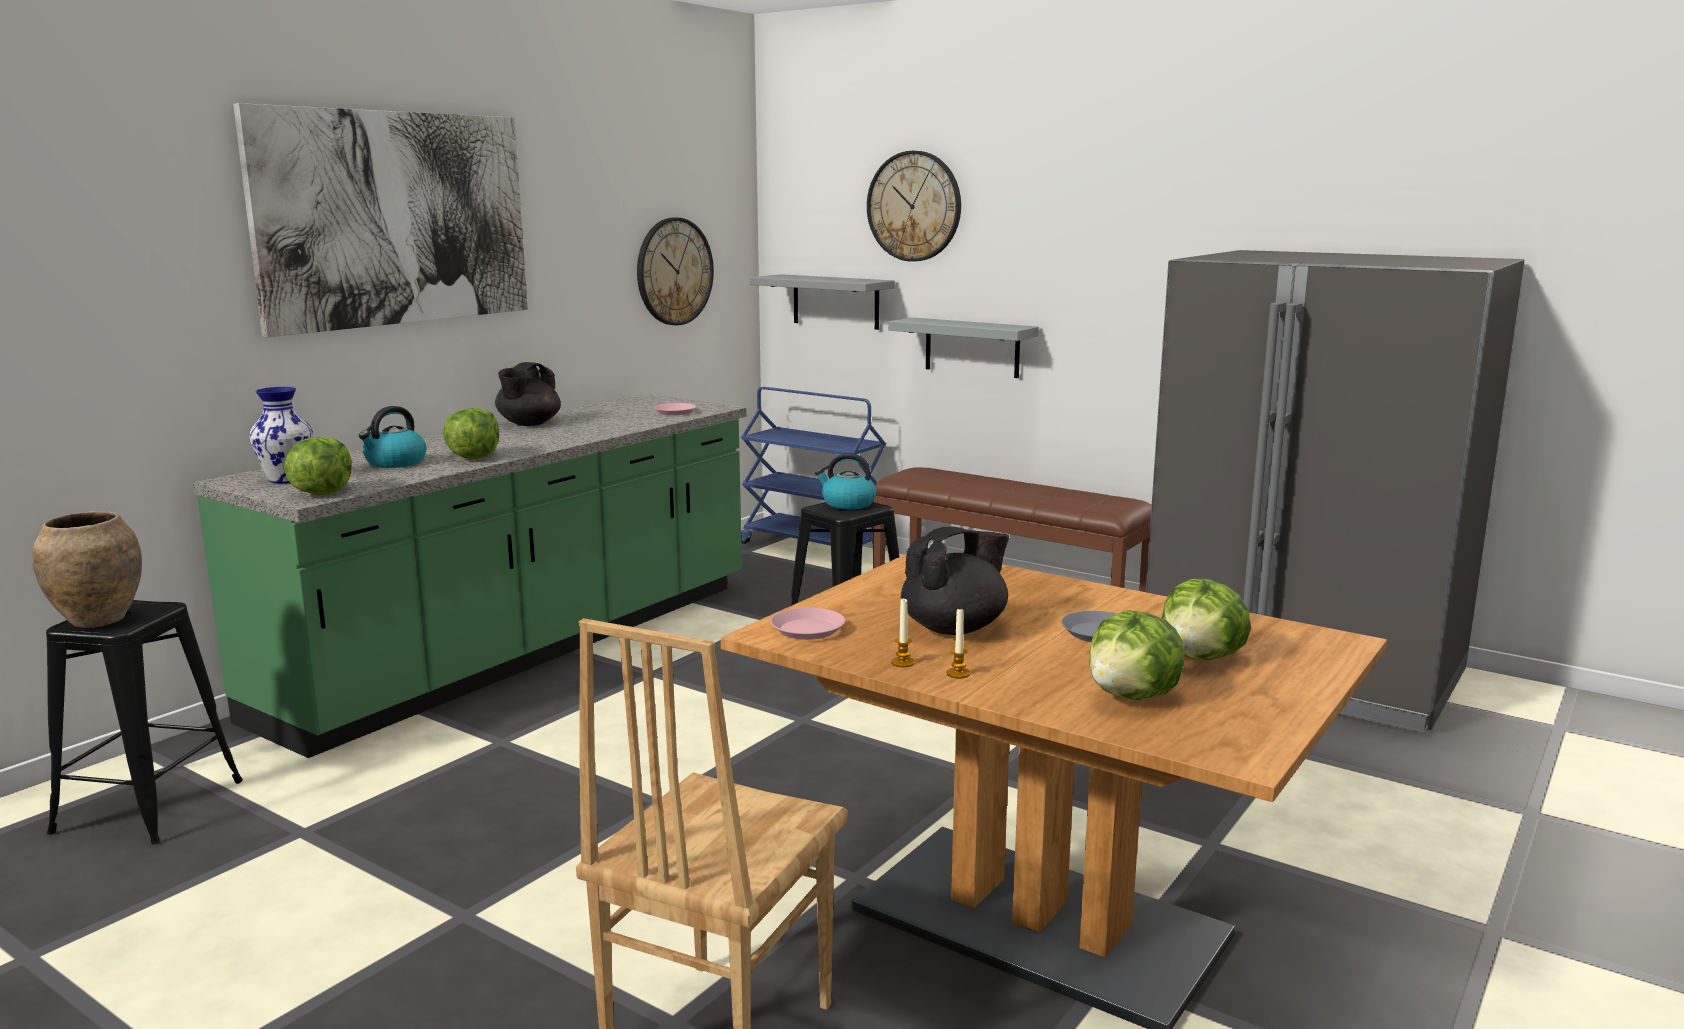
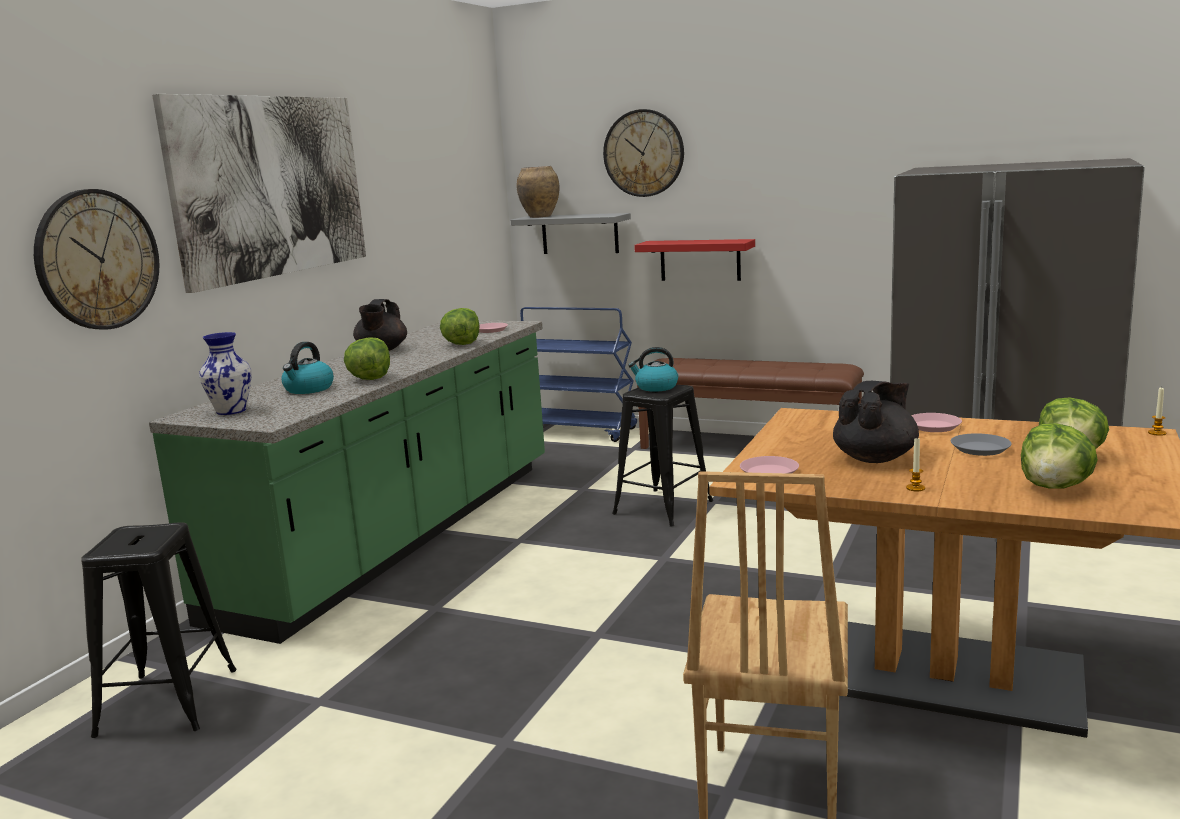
camera: 10 degrees left, 0 degrees up
brown vase [32,511,142,628] -> brown vase moved to [517,166,559,218]
lettuce [284,437,352,495] -> lettuce moved to [440,308,479,345]
wall clock [637,218,714,325] -> wall clock moved to [34,189,159,329]
grey shelf [888,317,1039,378] -> red shelf [634,239,755,281]
candle [891,599,915,667] -> candle moved to [1148,387,1167,436]
none -> pink plate [912,413,962,432]

